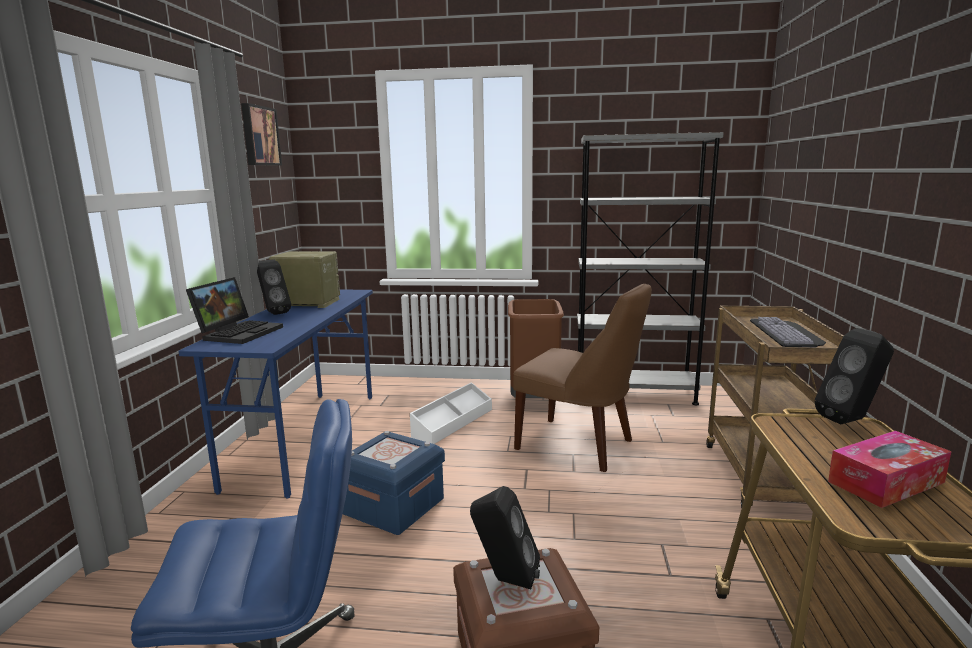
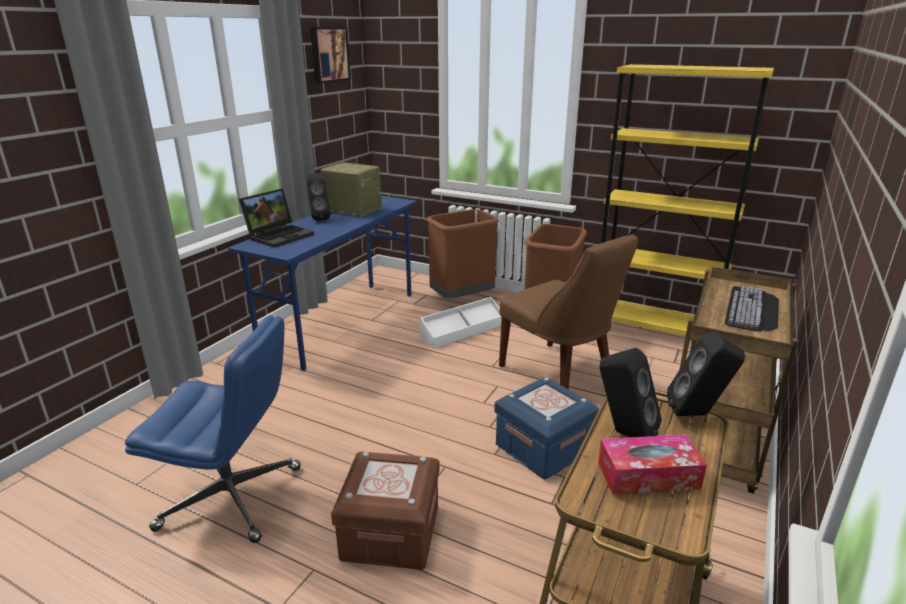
camera: 20 degrees right, 10 degrees up
blue storage box [343,431,445,535] -> blue storage box moved to [494,377,599,479]
black speaker [470,486,540,589] -> black speaker moved to [599,348,662,437]
grey bookcase [577,132,724,405] -> yellow bookcase [601,64,774,336]
none -> brown trash can [427,209,499,298]

